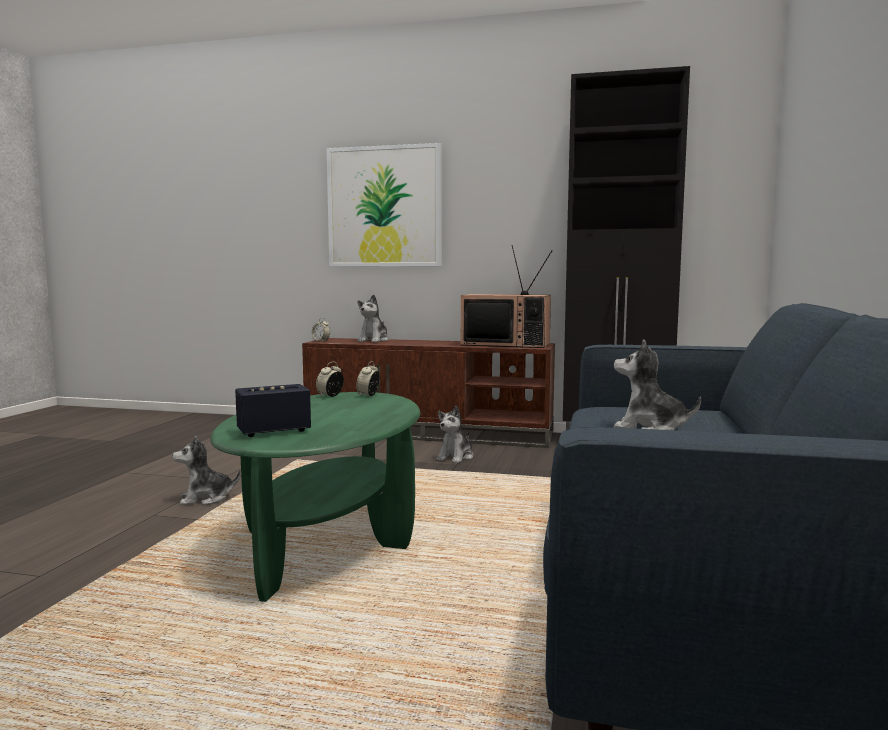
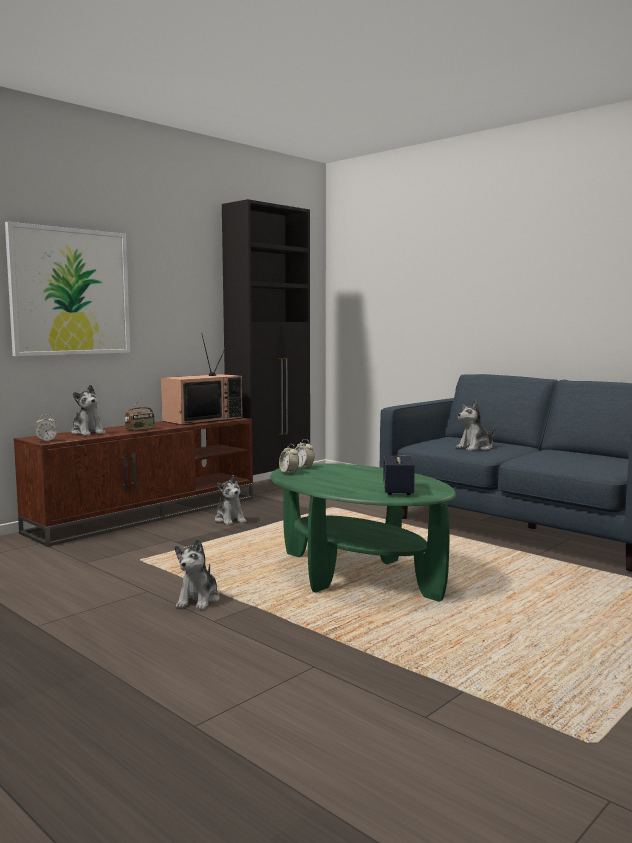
camera: 60 degrees left, 0 degrees up
none -> radio [125,398,155,431]

